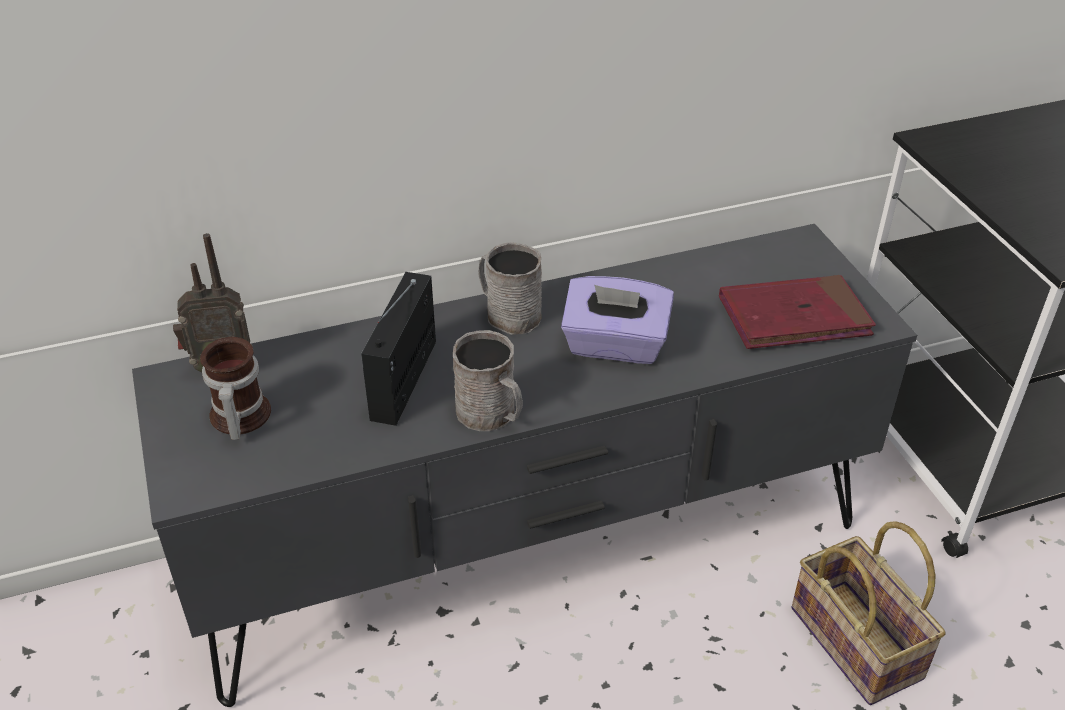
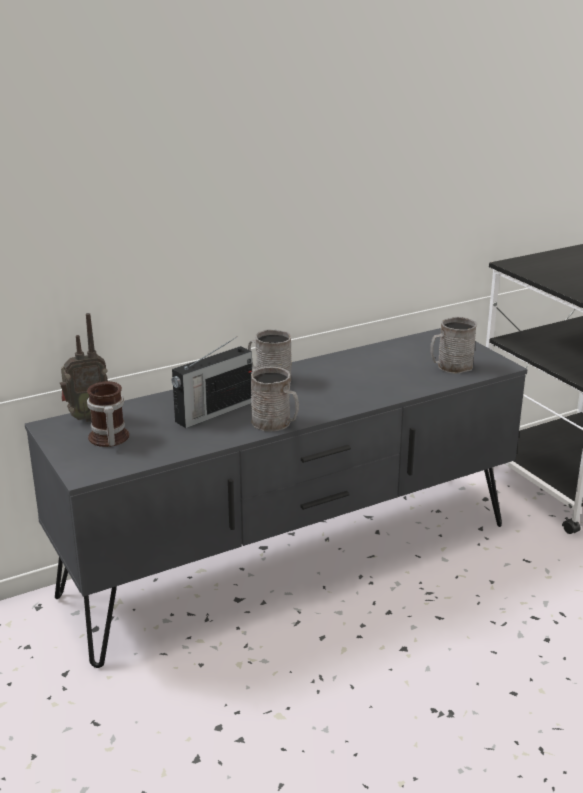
camera: 10 degrees left, 15 degrees down
radio [361,272,436,426] -> radio turned 135 degrees counterclockwise [171,338,252,428]
purple tissue box [561,276,674,364] -> none
red book [719,275,876,349] -> grey mug [430,316,477,374]
basket [792,521,946,705] -> none

